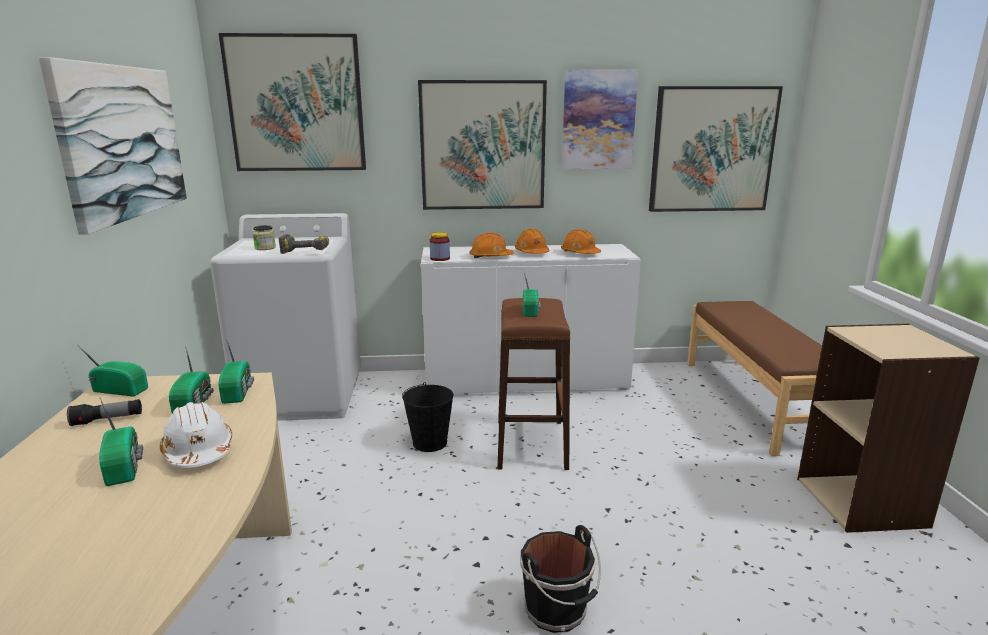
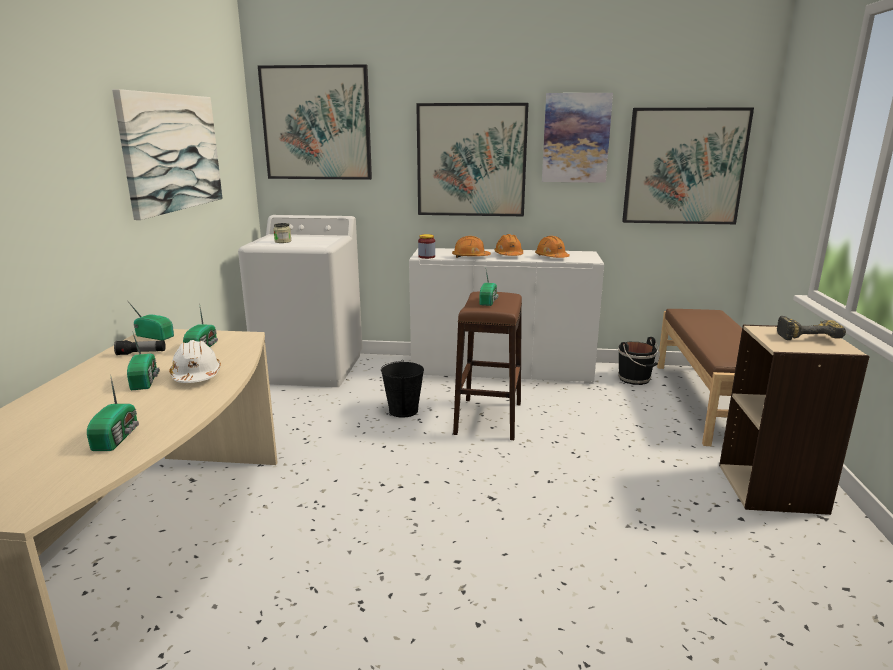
camera: 10 degrees right, 0 degrees up
radio [219,335,254,404] -> radio moved to [87,375,139,451]
power drill [279,234,329,254] -> power drill moved to [777,316,846,340]
black bucket [520,525,601,633] -> black bucket moved to [618,337,660,385]

